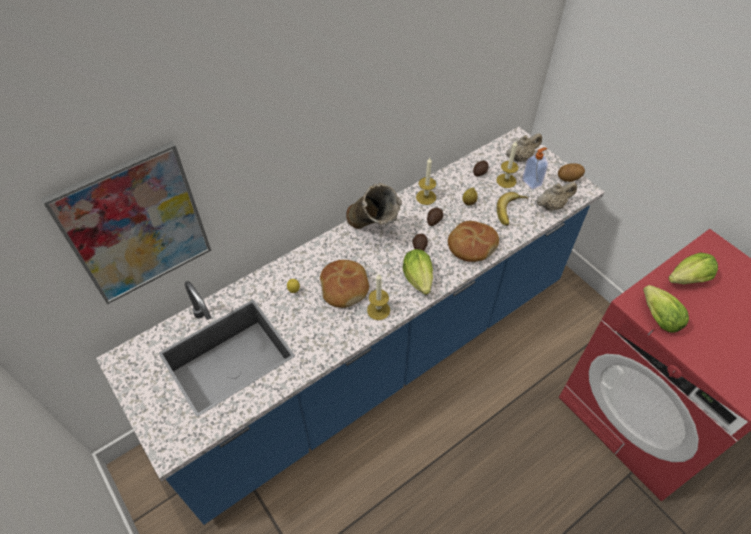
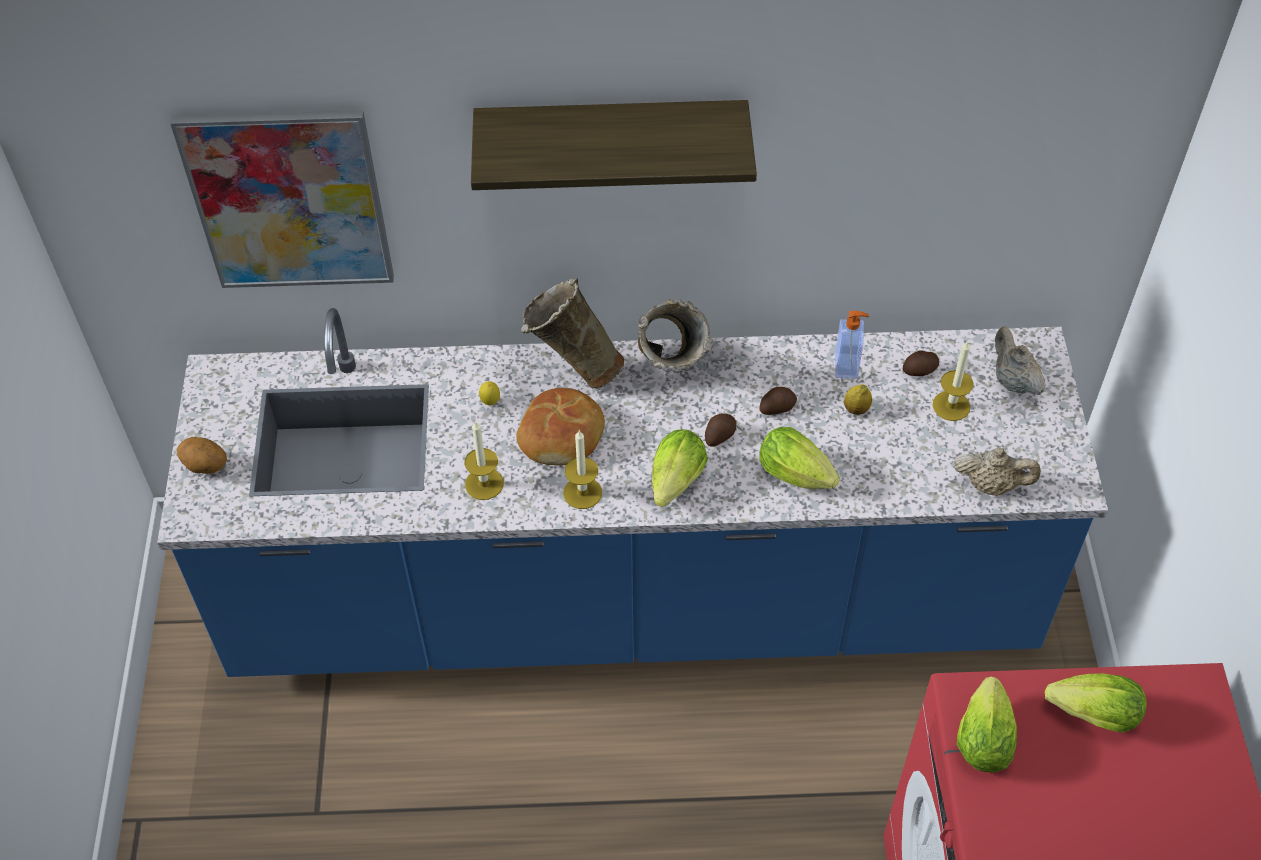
camera: 35 degrees right, 0 degrees up
candle [416,158,436,205] -> candle moved to [465,420,504,500]
bread [448,221,499,262] -> lettuce [759,427,840,489]
banana [497,192,528,226] -> none
beige teapot [506,133,542,162] -> beige teapot turned 120 degrees counterclockwise [995,327,1046,395]
soap dispenser [522,148,548,190] -> soap dispenser moved to [835,311,869,379]
potato [558,163,585,182] -> potato moved to [177,437,227,474]
none -> shelf [471,100,757,190]
none -> beige vase [521,278,624,388]

